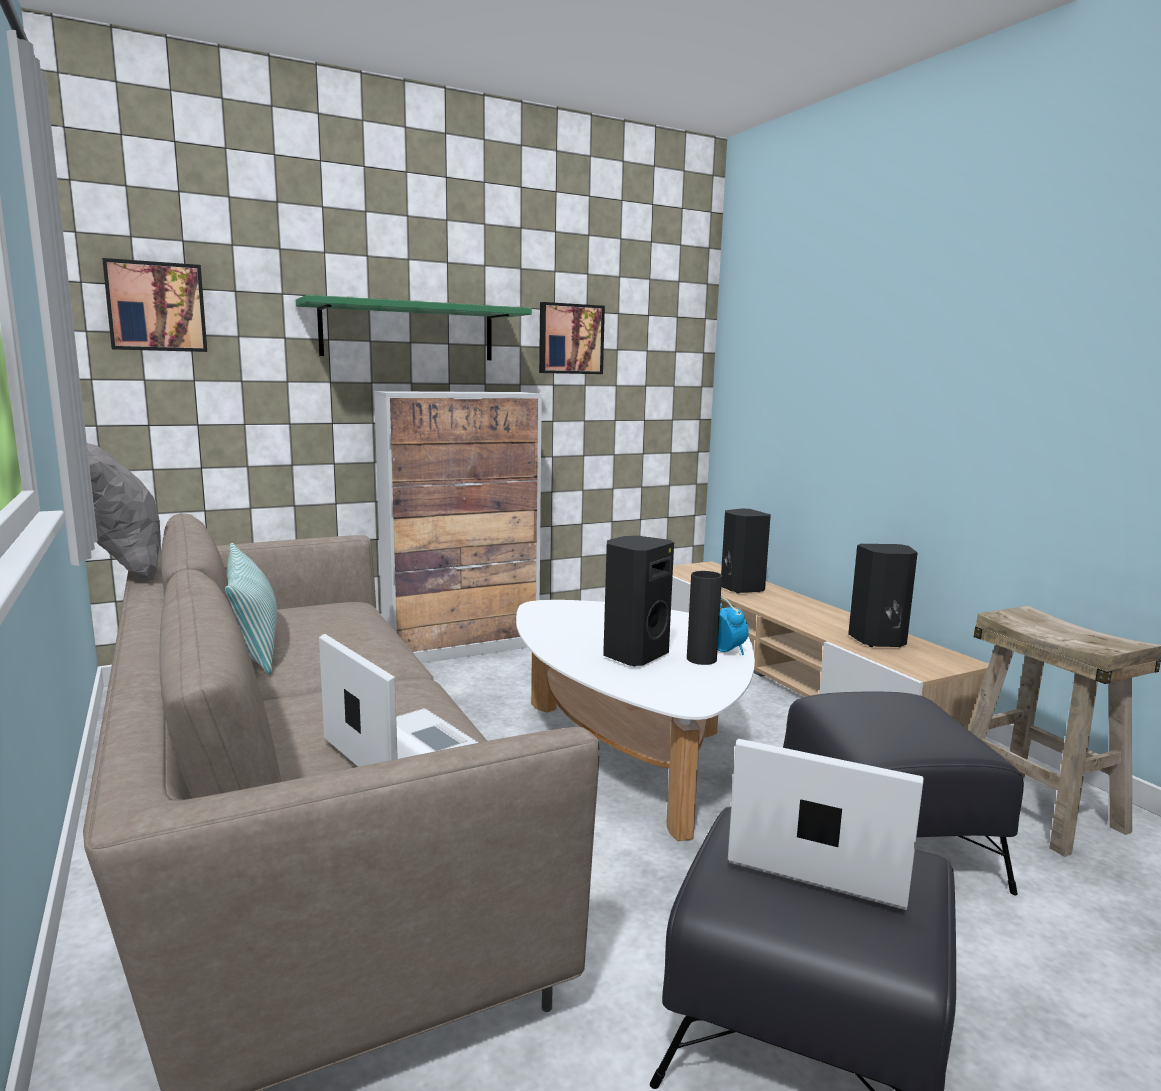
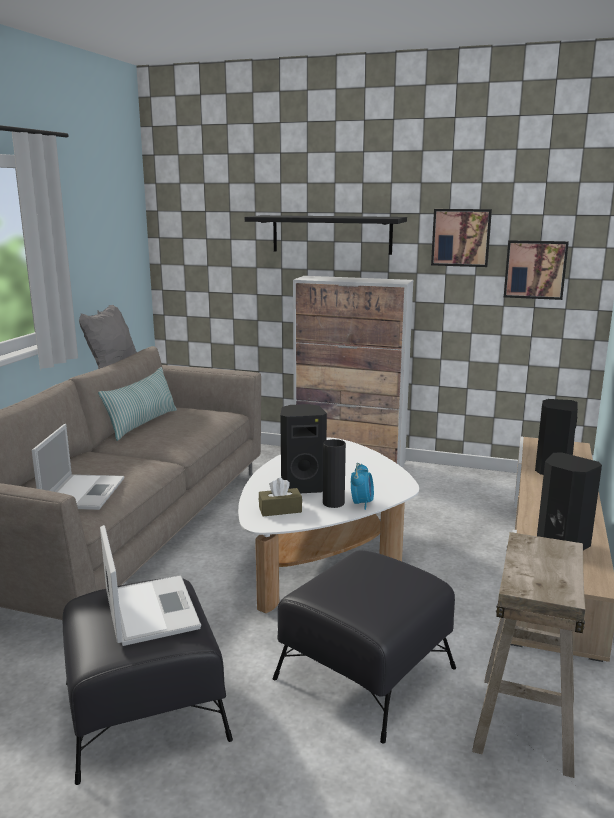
camera: 45 degrees right, 5 degrees up
picture [102,258,207,352] -> picture moved to [504,240,569,300]
green shelf [296,295,532,360] -> black shelf [245,215,407,255]
none -> brown tissue box [259,478,302,516]

